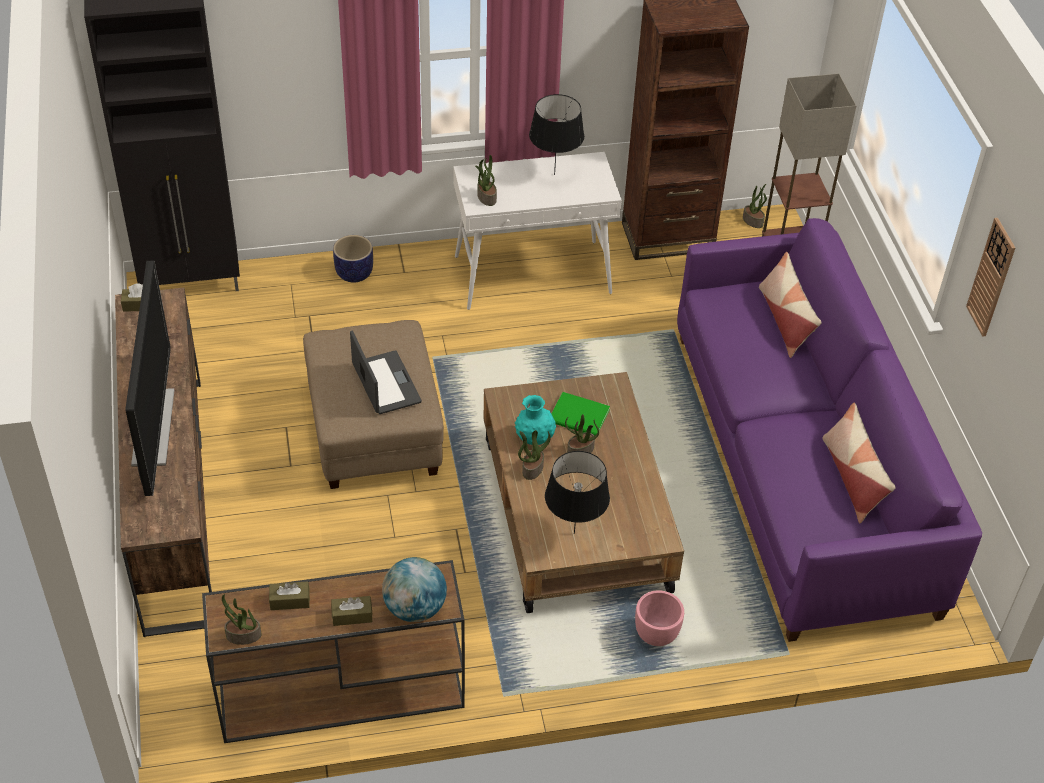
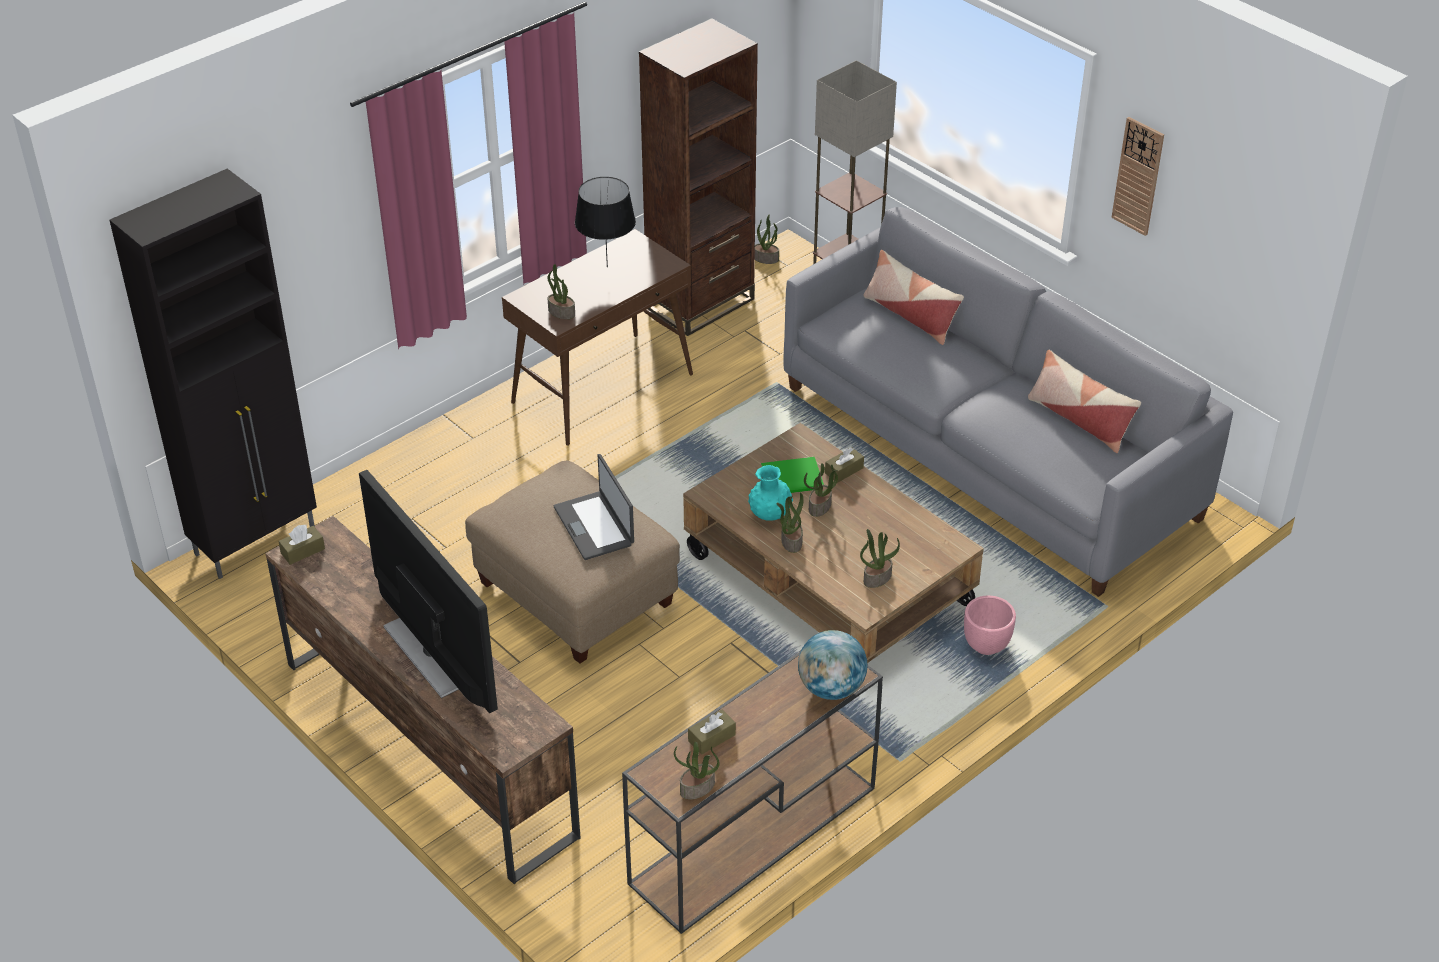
camera: 30 degrees left, 5 degrees down
brown tissue box [331,596,372,626] -> brown tissue box moved to [825,447,864,483]
planter [333,235,373,283] -> none
laptop [350,330,422,414] -> laptop turned 150 degrees counterclockwise [554,454,634,560]
white console table [453,152,622,310] -> brown console table [502,229,693,446]
black table lamp [545,451,610,534] -> potted plant [860,529,900,588]
purple sofa [677,218,982,642] -> grey sofa [783,207,1233,597]

